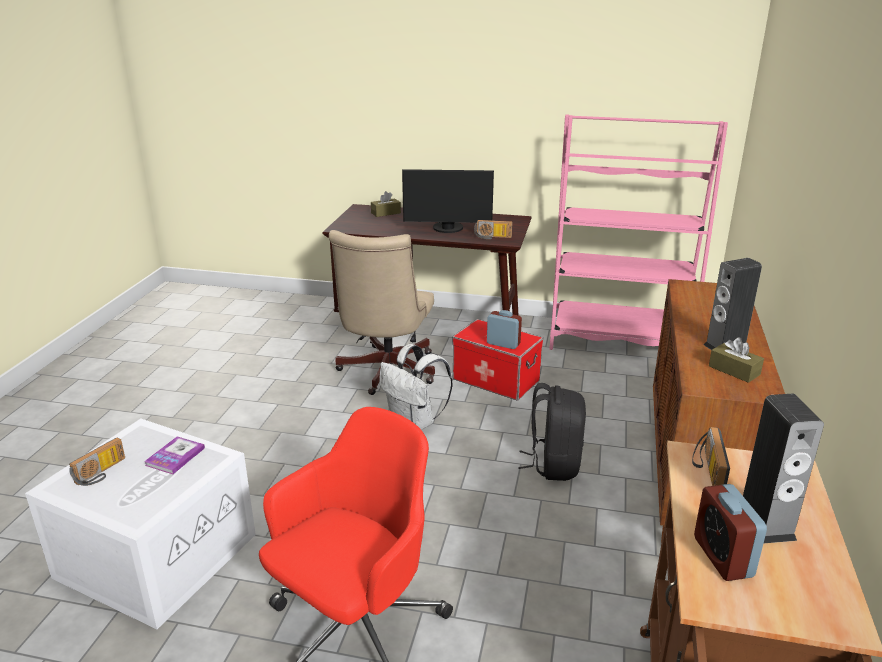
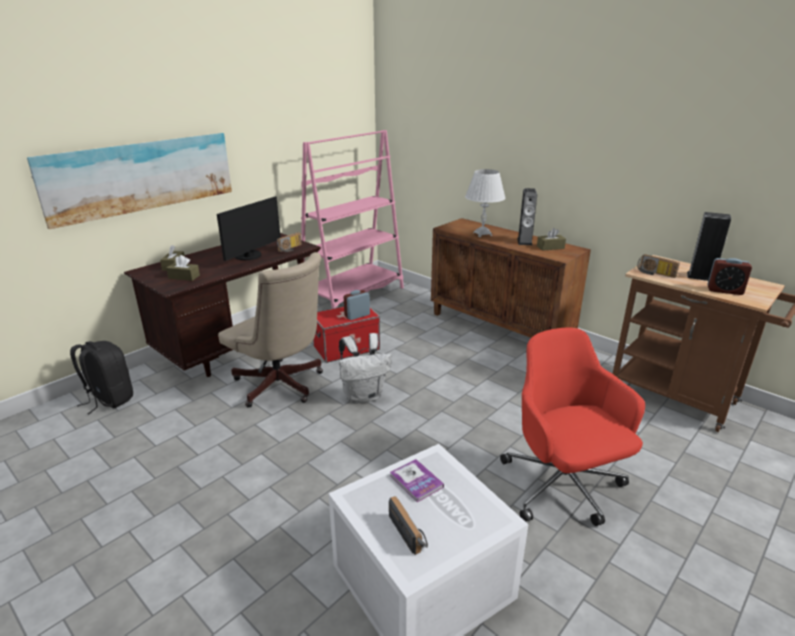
camera: 60 degrees left, 0 degrees up
black backpack [518,383,586,481] -> black backpack moved to [70,341,133,414]
none -> picture [27,133,232,229]
none -> brown tissue box [166,255,200,281]
none -> white table lamp [465,169,506,237]

